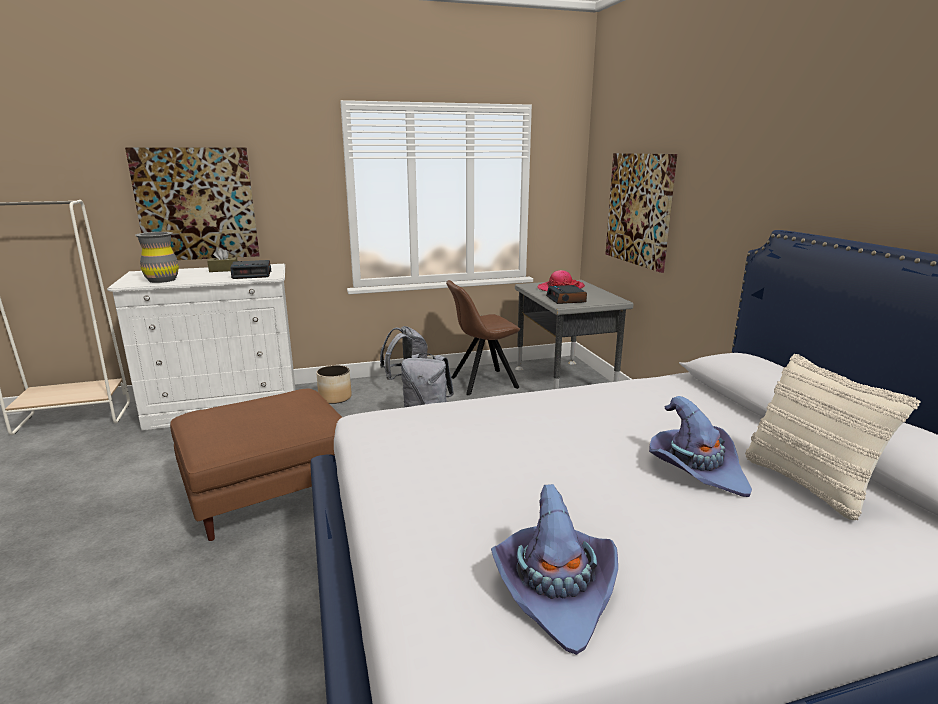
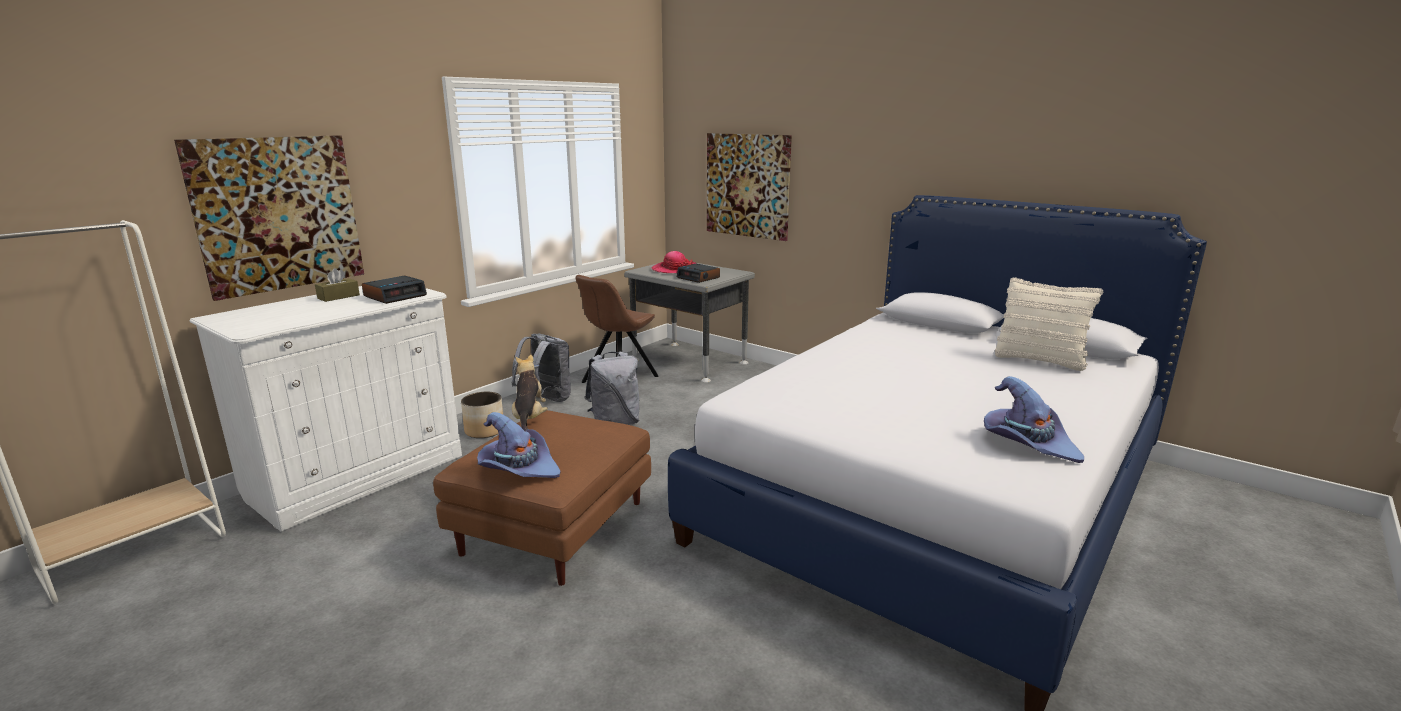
camera: 35 degrees left, 0 degrees up
grey vase [135,232,179,283] -> none
purple hat [649,396,752,497] -> purple hat moved to [477,412,560,478]
none -> plush toy [512,354,548,431]

